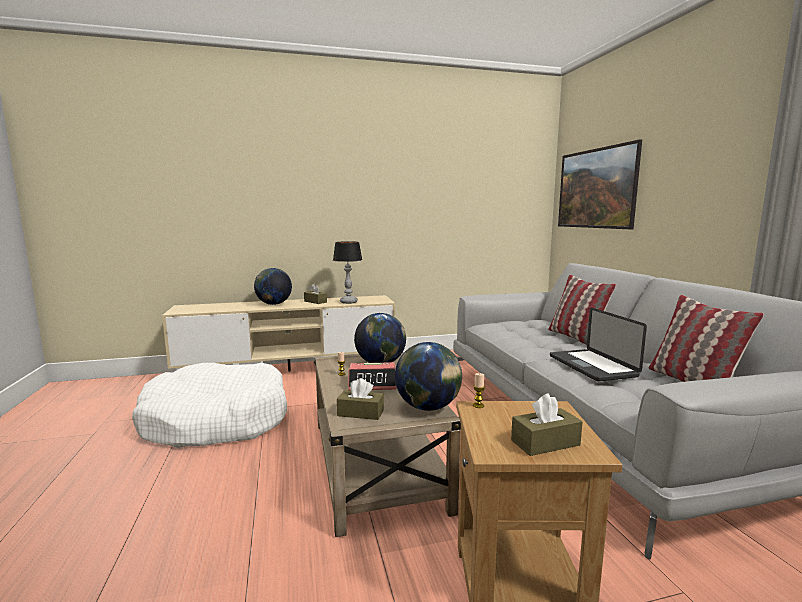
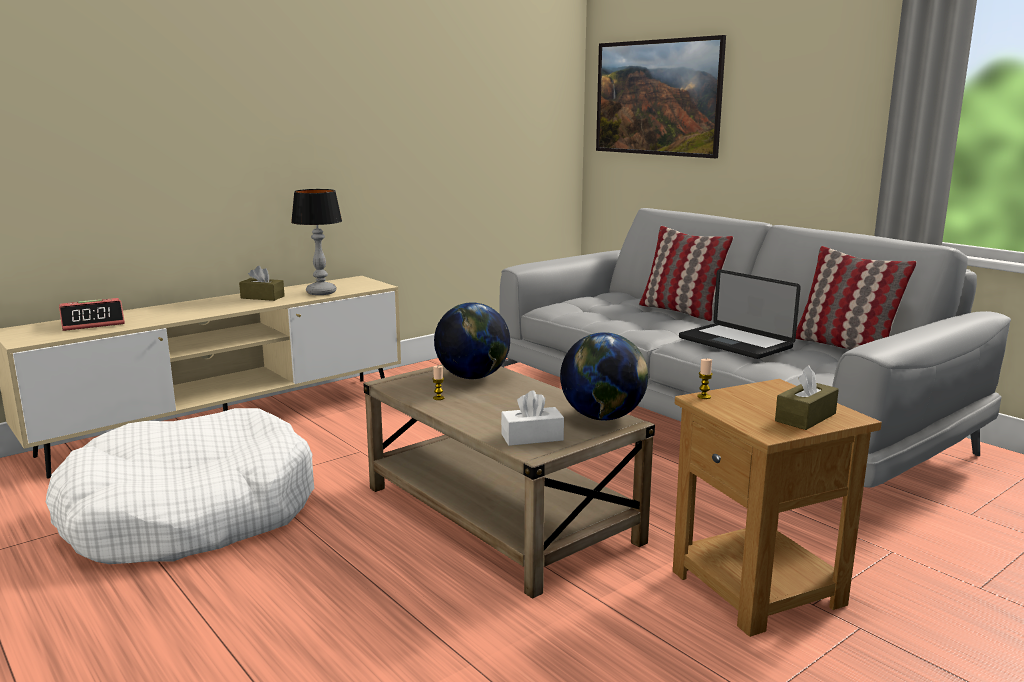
camera: 25 degrees left, 5 degrees up
globe [254,268,292,305] -> none
brown tissue box [337,378,384,420] -> white tissue box [501,391,564,446]
alarm clock [348,362,397,391] -> alarm clock moved to [59,298,125,331]

